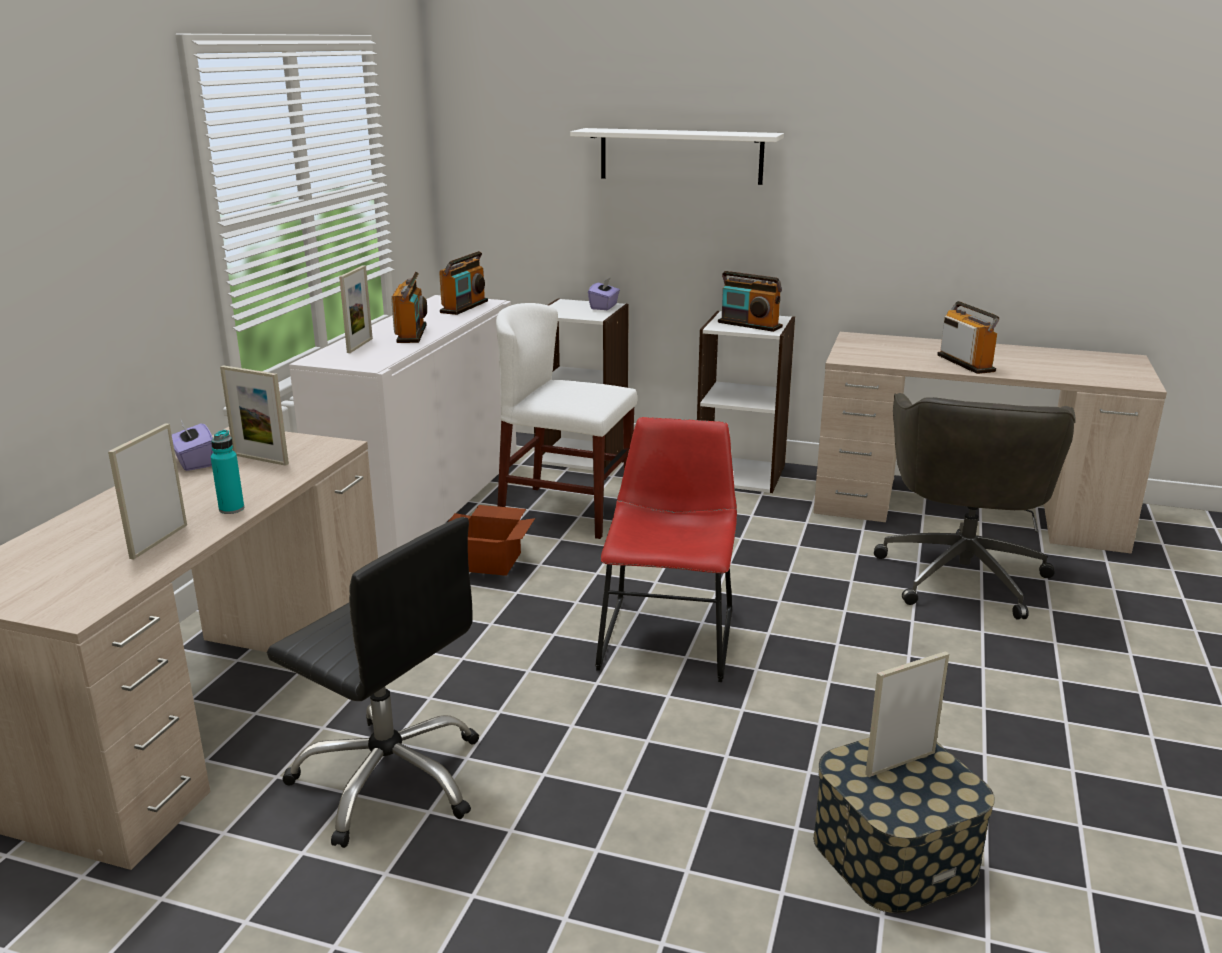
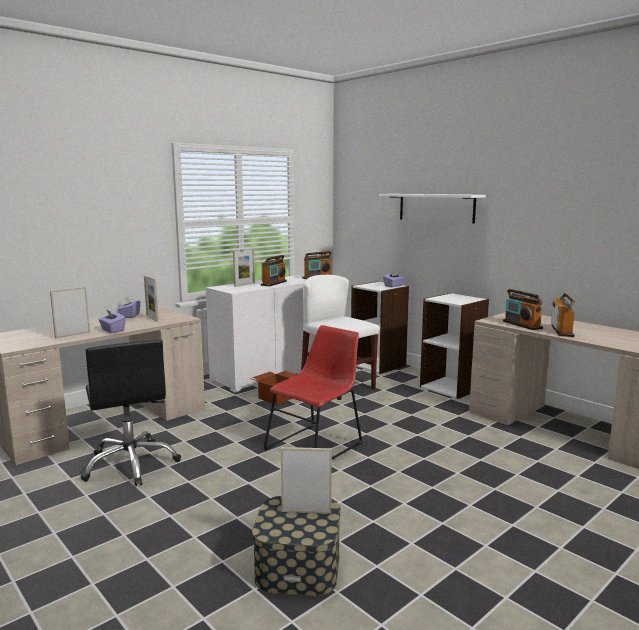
camera: 30 degrees right, 10 degrees down
turquoise bottle [211,430,244,514] -> purple tissue box [99,309,126,333]
radio [718,271,783,332] -> radio moved to [503,289,543,330]
grey office chair [874,393,1076,620] -> none

